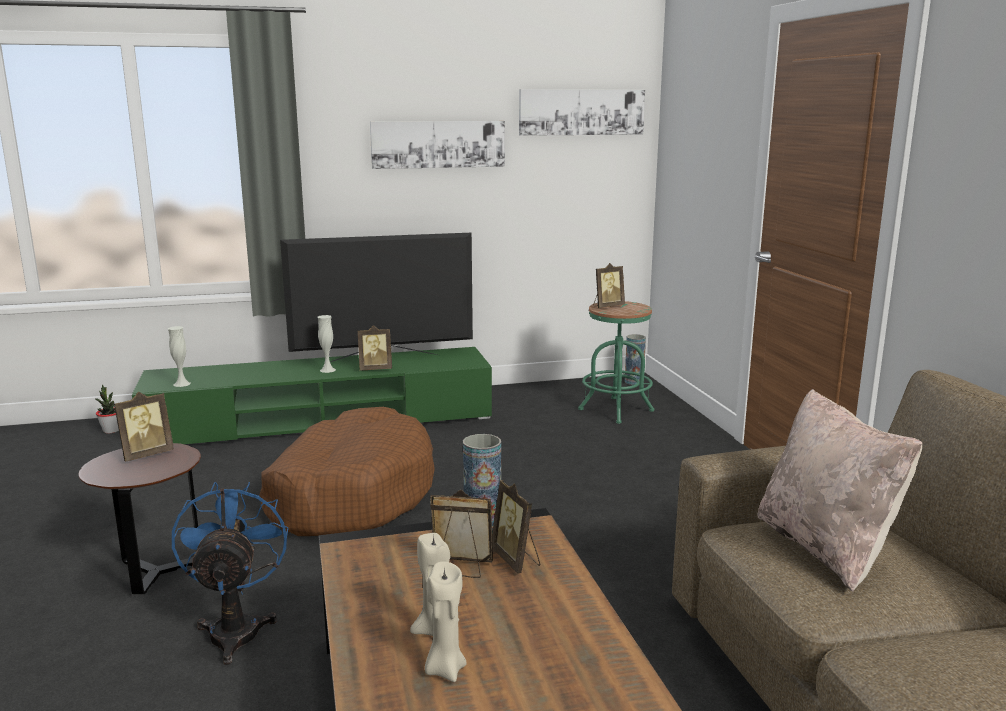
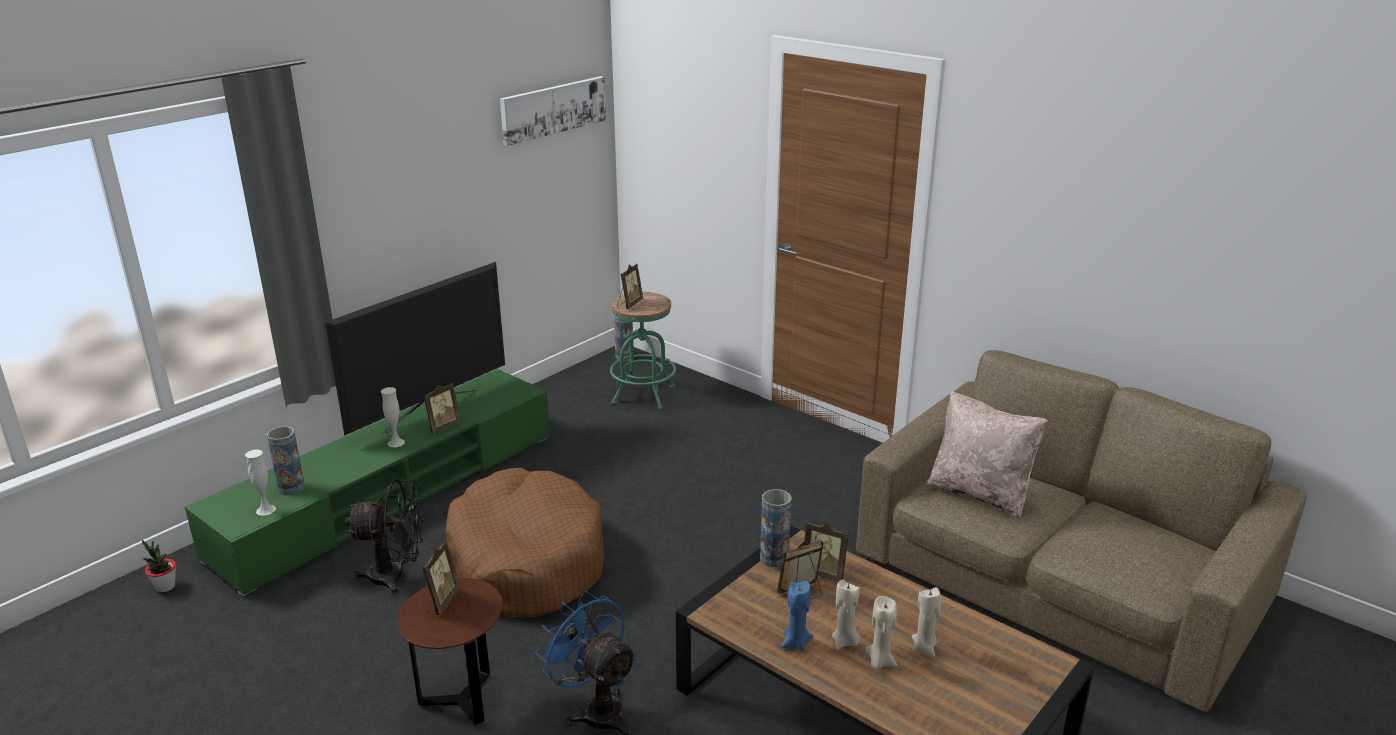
camera: 35 degrees left, 10 degrees up
picture [370,121,505,169] -> none
none -> vase [267,426,305,495]
none -> black fan [345,479,425,594]
none -> blue candle [782,581,813,651]
none -> beige candle [912,587,942,658]

